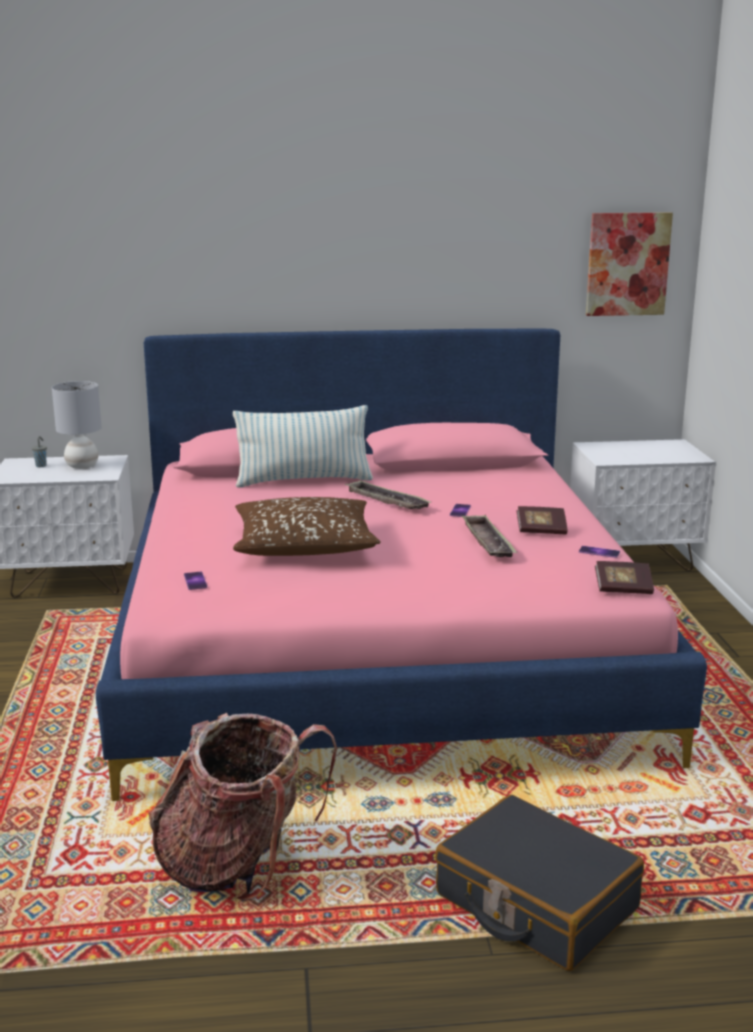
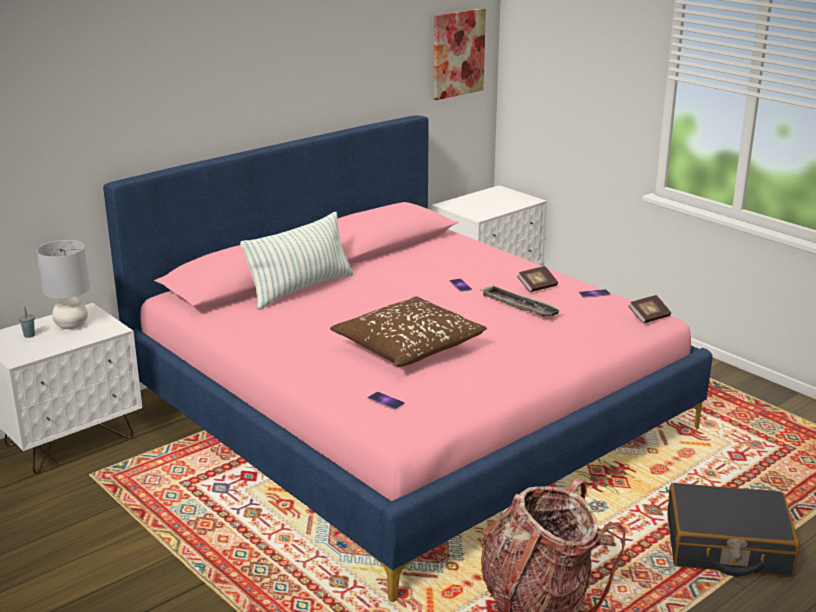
camera: 35 degrees left, 5 degrees up
tray [345,480,431,509] -> none

